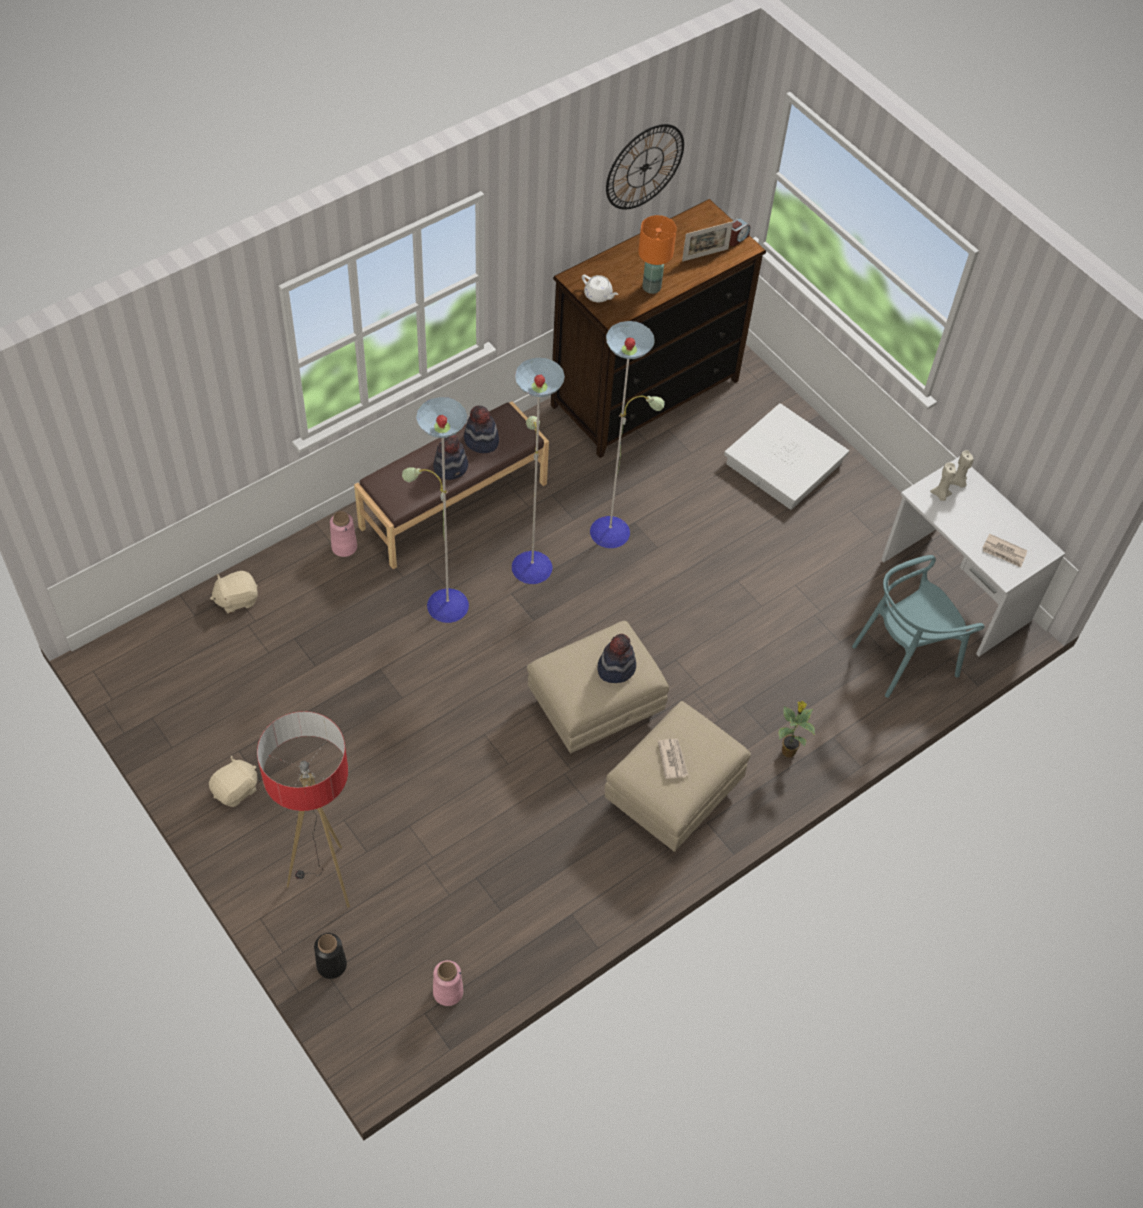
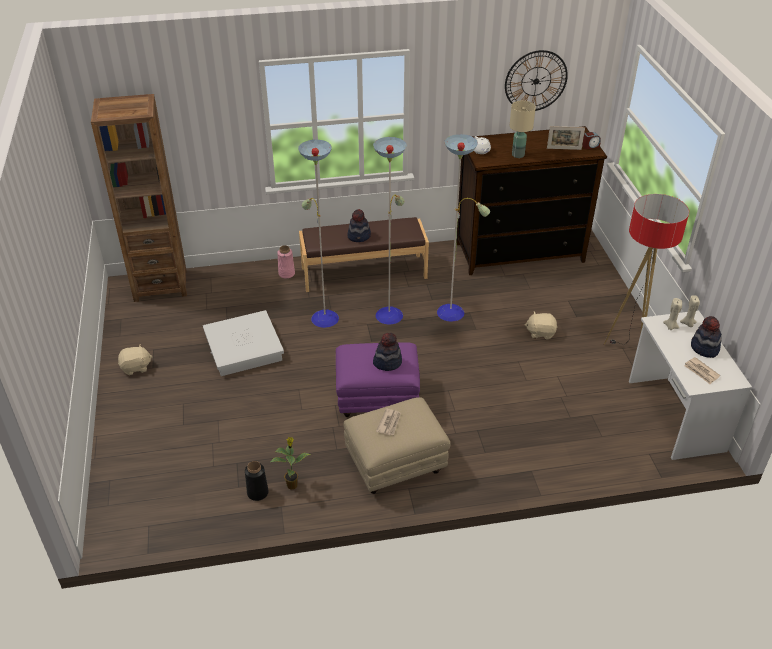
camera: 30 degrees right, 15 degrees down
beige plush toy [210,571,258,613] -> beige plush toy moved to [525,311,557,340]
floor lamp [257,711,350,908] -> floor lamp moved to [604,194,689,346]
black vase [314,933,347,979] -> black vase moved to [245,461,269,501]
pink vase [433,960,463,1006] -> none
hat [464,405,499,453] -> hat moved to [691,316,721,358]
beige ottoman [527,621,669,753] -> purple ottoman [336,342,420,417]
orange table lamp [638,215,677,294] -> beige table lamp [510,101,536,158]
white storage box [724,403,849,510] -> white storage box moved to [203,310,284,376]
potted plant [779,701,815,757] -> potted plant moved to [271,437,311,490]
turquoise chair [852,555,985,698] -> none
none -> brown bookcase [91,94,187,302]

